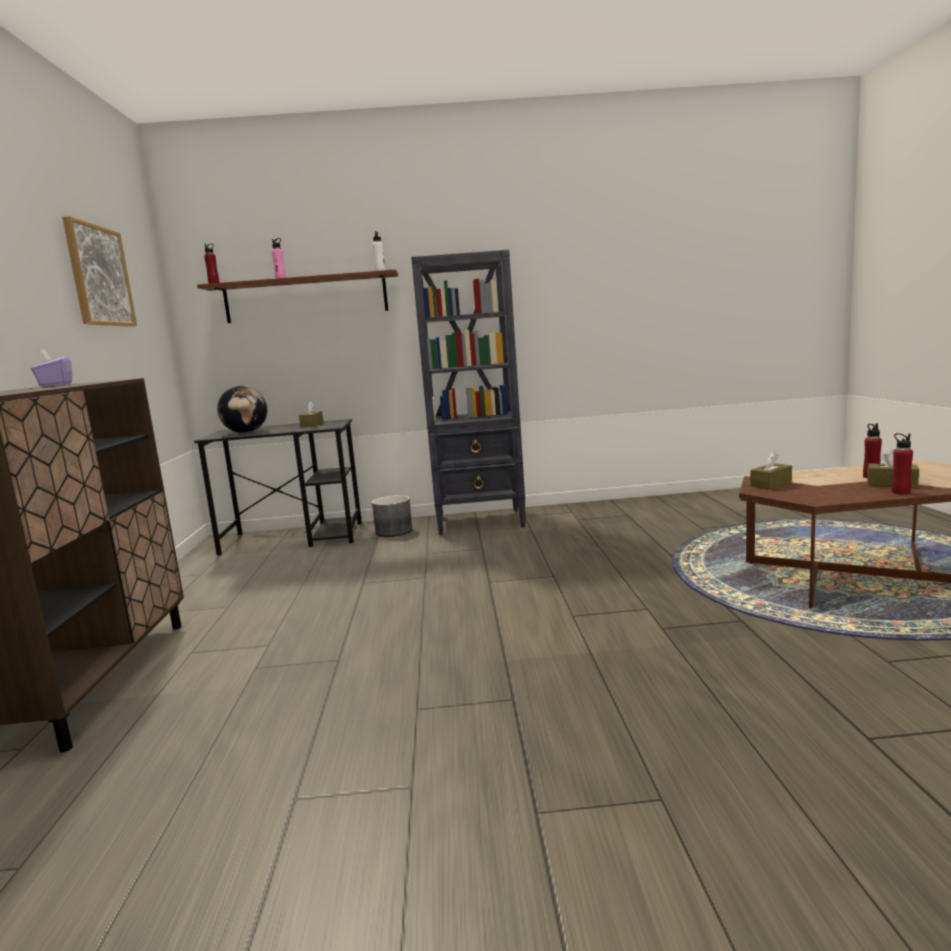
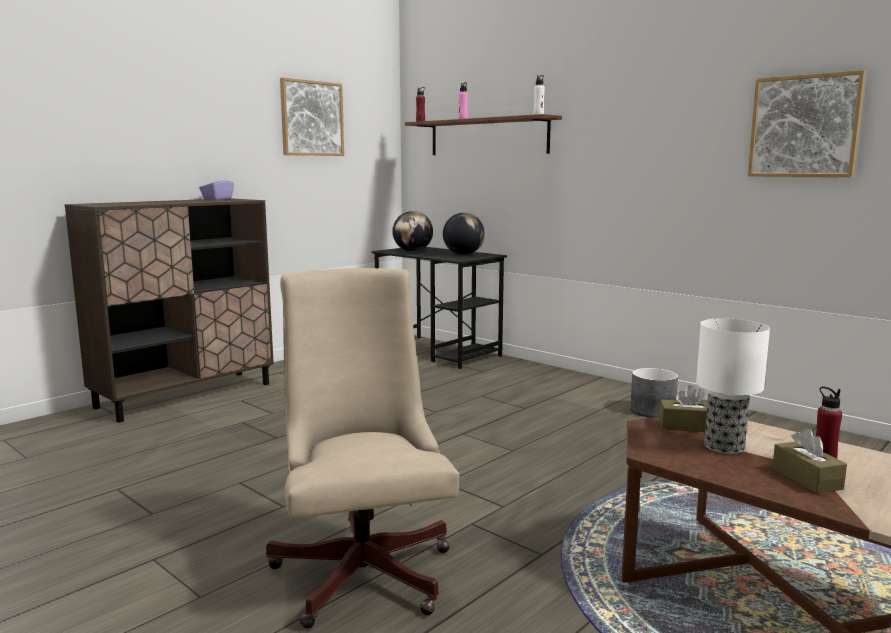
camera: 45 degrees right, 0 degrees up
brown tissue box [299,401,324,427] -> globe [443,213,485,255]
grey planter [372,495,413,537] -> grey planter moved to [630,368,678,418]
black bookcase [411,250,526,535] -> none
red bottle [891,433,913,494] -> none
none -> beige office chair [266,268,459,629]
none -> table lamp [696,318,770,454]
none -> picture [748,70,866,177]

